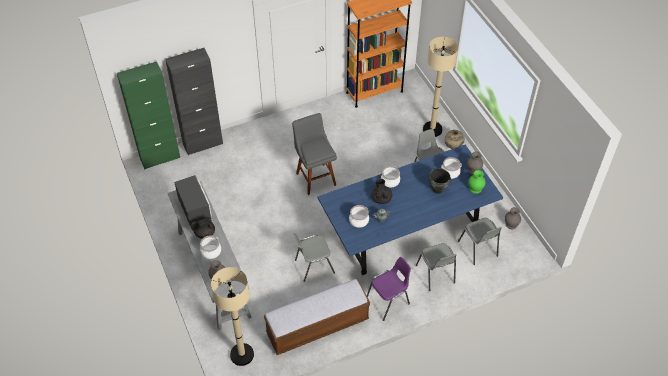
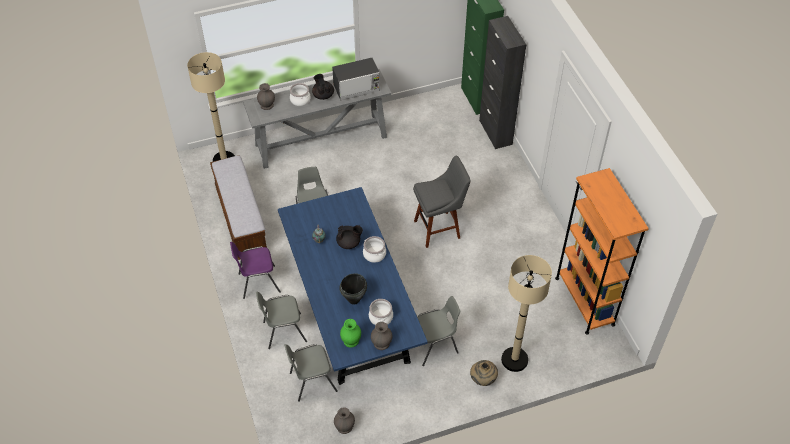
camera: 95 degrees right, 0 degrees up
cooking pot [349,205,369,228] -> none
purple chair [367,257,411,321] -> purple chair turned 105 degrees clockwise [230,242,281,299]

